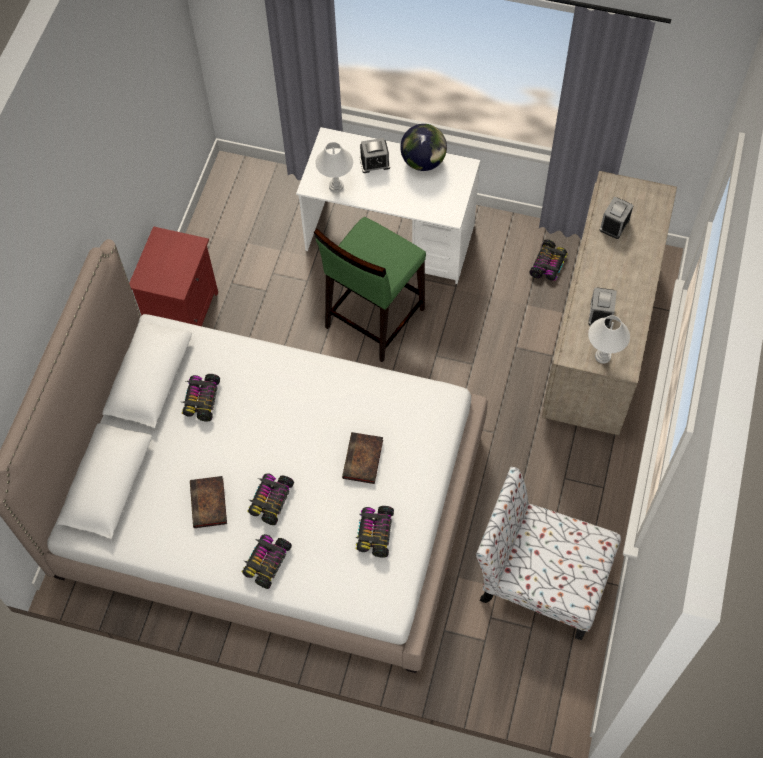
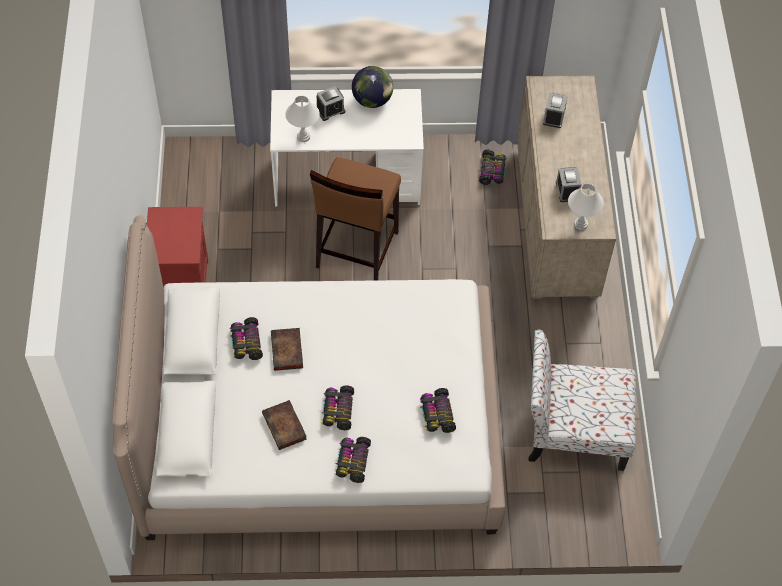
camera: 20 degrees left, 5 degrees down
green stool [314,217,426,362] -> brown stool [310,157,401,281]
book [342,432,383,484] -> book moved to [271,328,303,371]

